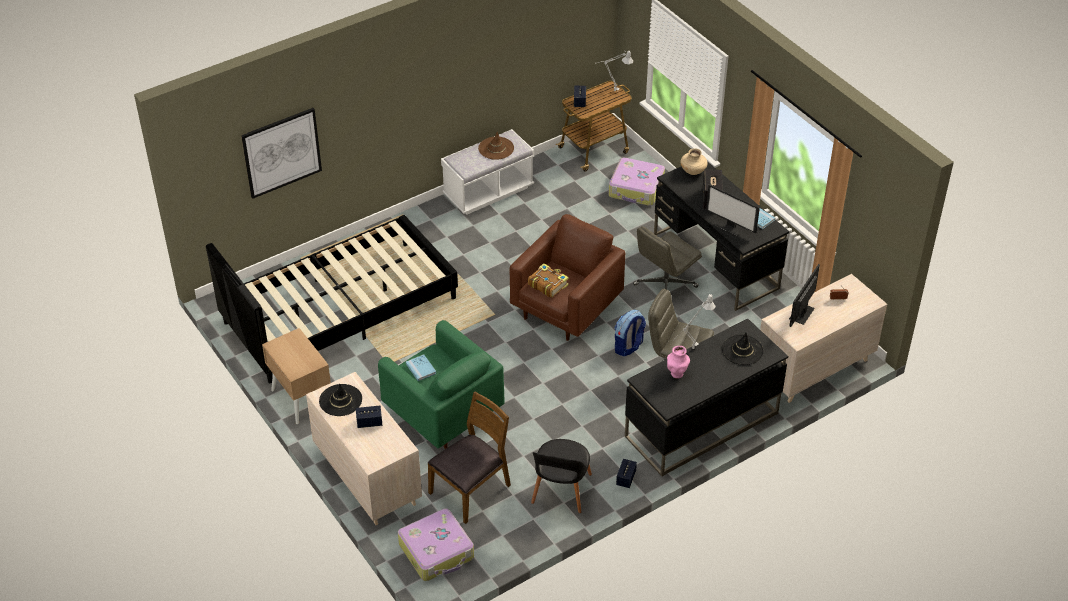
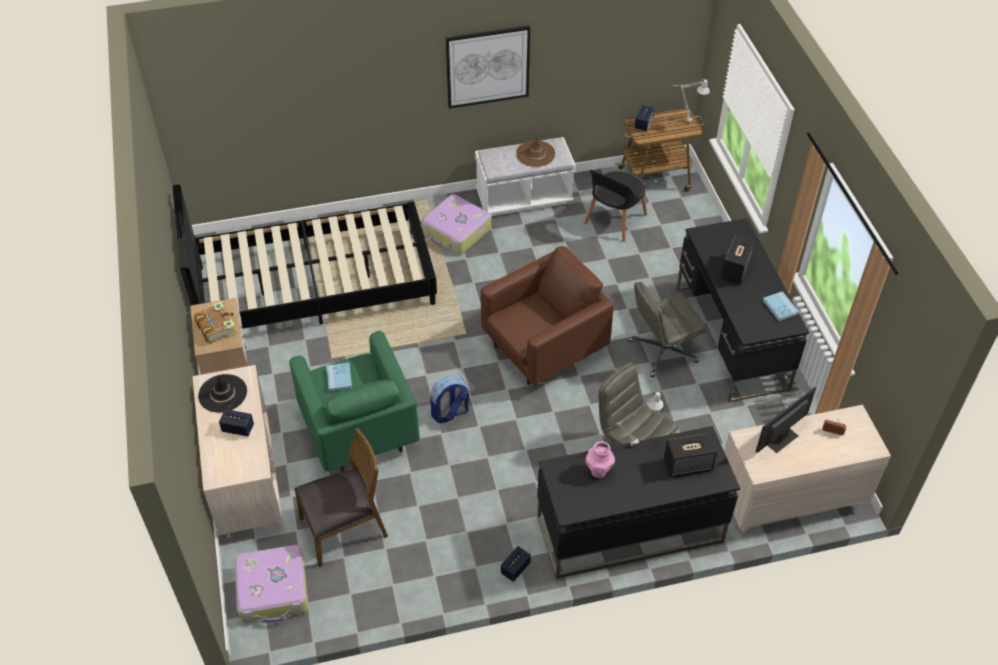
camera: 20 degrees right, 5 degrees up
picture [241,108,322,199] -> picture moved to [446,25,530,109]
book [528,263,569,298] -> book moved to [194,301,237,344]
black chair [531,439,592,513] -> black chair moved to [585,170,647,242]
suitcase [608,158,665,206] -> suitcase moved to [421,194,491,254]
backpack [615,310,646,356] -> backpack moved to [430,375,469,423]
beige vase [680,148,707,175] -> none
monitor [706,184,760,236] -> none
black hat [722,333,764,365] -> speaker [664,433,717,477]

